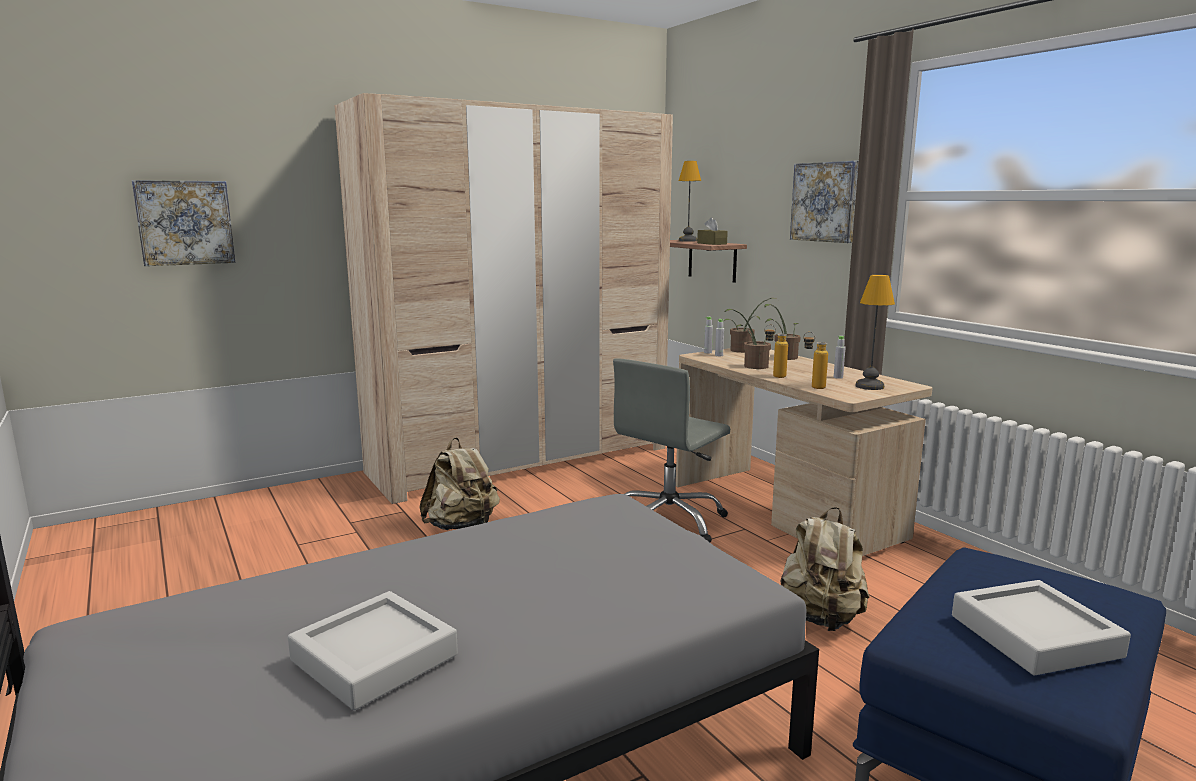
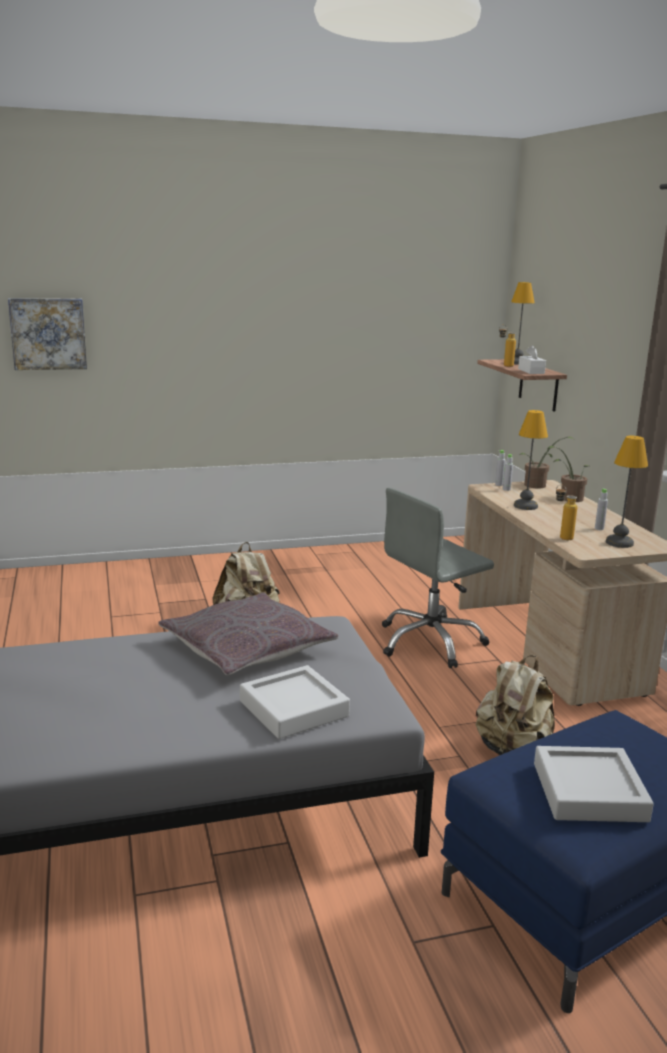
camera: 15 degrees right, 5 degrees up
grey tray [288,591,458,710] -> grey tray moved to [240,665,350,739]
beige wardrobe [334,93,673,504] -> none
brown tissue box [697,217,728,245] -> white tissue box [518,345,546,374]
potted plant [724,309,771,369] -> table lamp [514,410,548,510]
bottle [764,325,788,378] -> bottle moved to [499,325,516,367]
picture [790,161,859,243] -> none
none -> grey pillow [158,592,339,675]

